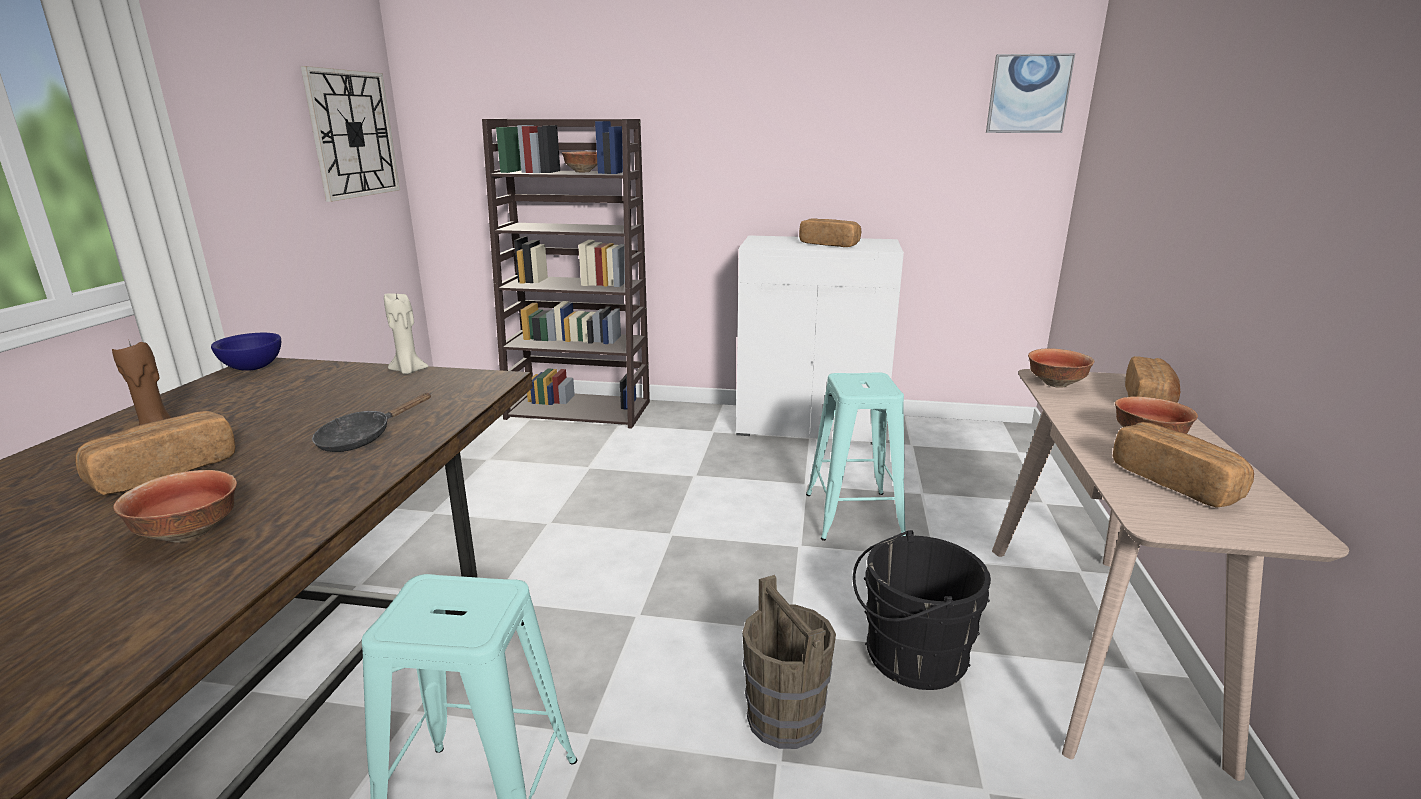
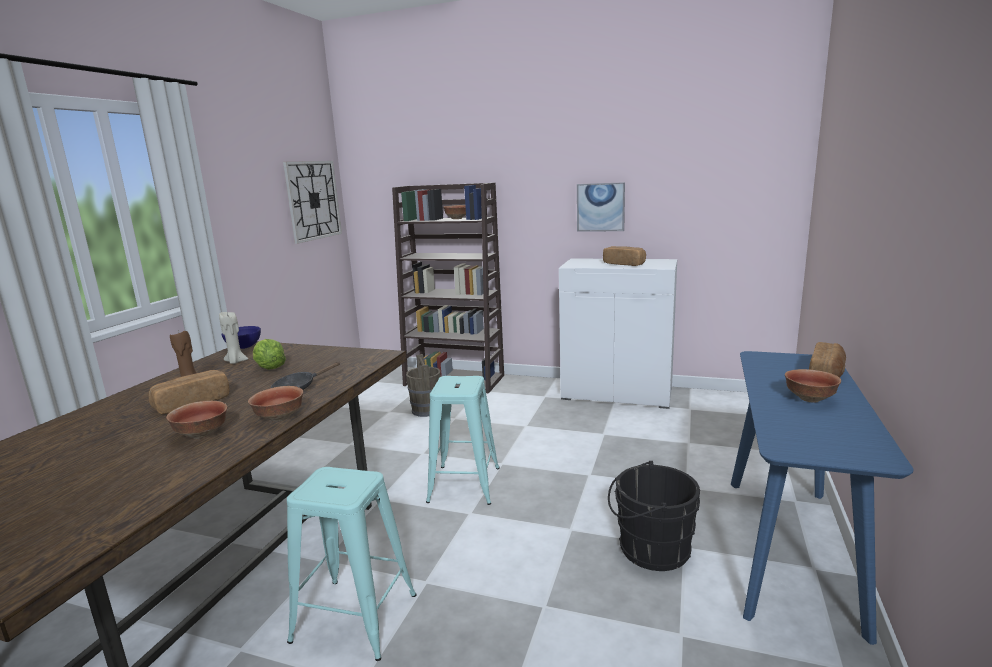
camera: 10 degrees right, 5 degrees down
beige candle [384,293,429,374] -> beige candle moved to [219,312,249,364]
brown bucket [742,575,836,749] -> brown bucket moved to [406,354,441,417]
turquoise stool [806,372,906,541] -> turquoise stool moved to [426,376,500,505]
picture [986,53,1075,133] -> picture moved to [577,182,625,232]
beige console table [992,369,1349,781] -> blue console table [731,351,914,645]
bowl [1028,348,1094,388] -> bowl moved to [248,386,303,422]
bread [1113,422,1254,508] -> none
none -> lettuce [253,339,286,370]

